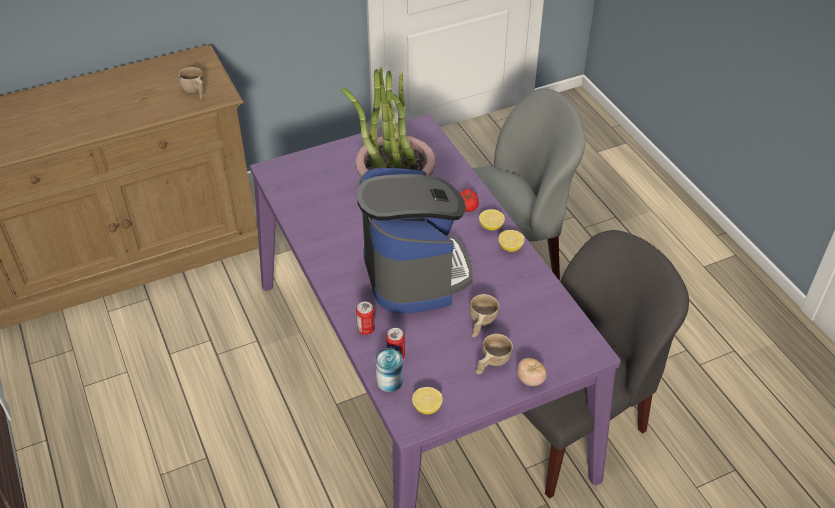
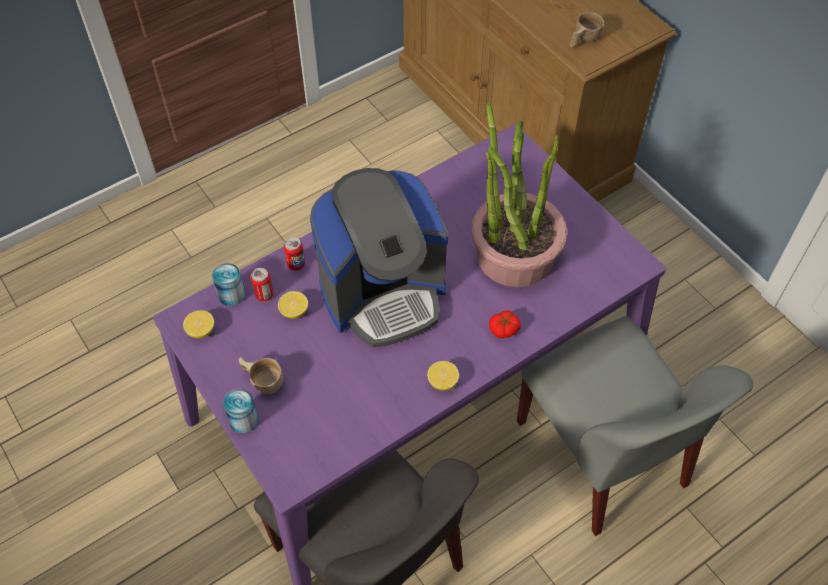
camera: 80 degrees right, 10 degrees up
beige cup [469,294,499,337] -> none
lemon [479,209,505,231] -> lemon moved to [278,291,308,319]
tomato [517,358,547,386] -> can [223,389,258,433]

